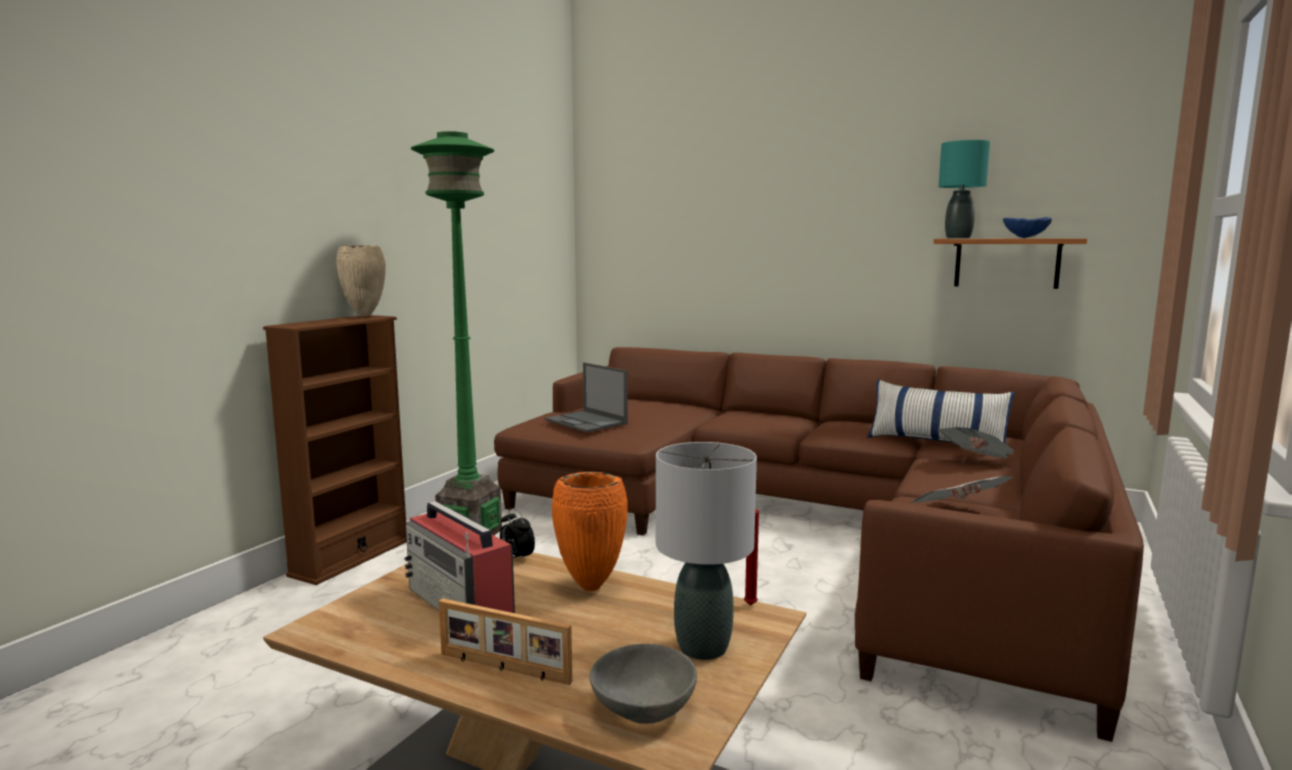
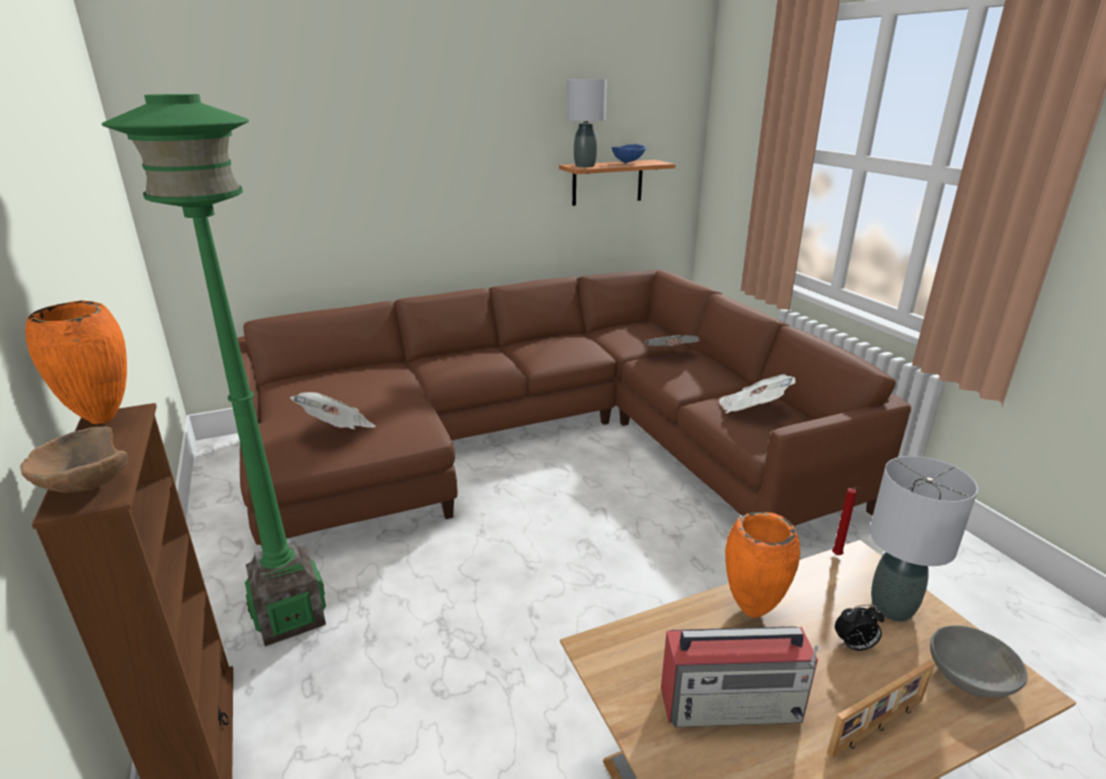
camera: 50 degrees left, 15 degrees up
beige vase [336,246,386,317] -> orange vase [25,300,127,424]
alarm clock [500,508,535,563] -> alarm clock moved to [835,605,884,651]
laptop [545,362,628,432] -> newspaper [290,392,376,429]
pillow [867,379,1015,444] -> none
turquoise table lamp [939,140,990,238] -> grey table lamp [567,79,607,167]
none -> brown bowl [20,427,128,493]

